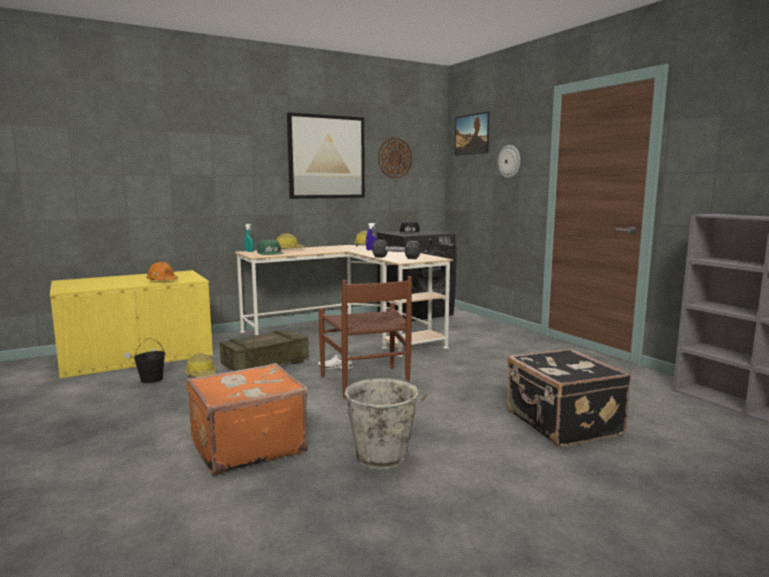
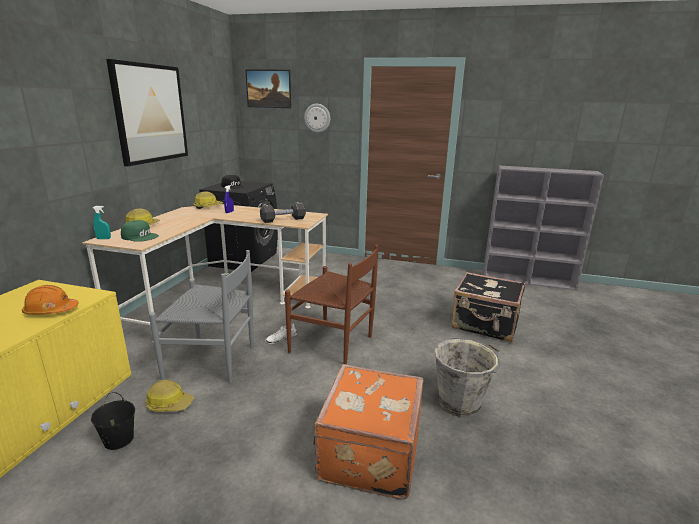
camera: 45 degrees left, 10 degrees up
crate [220,329,309,371] -> grey chair [149,250,253,383]
wall clock [378,138,412,178] -> none

